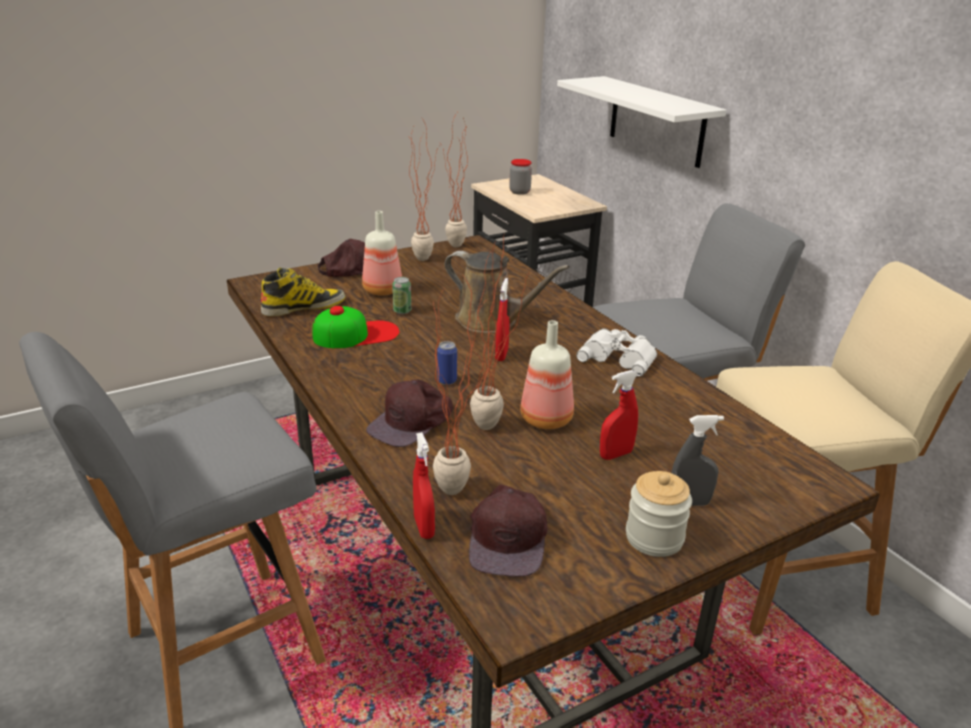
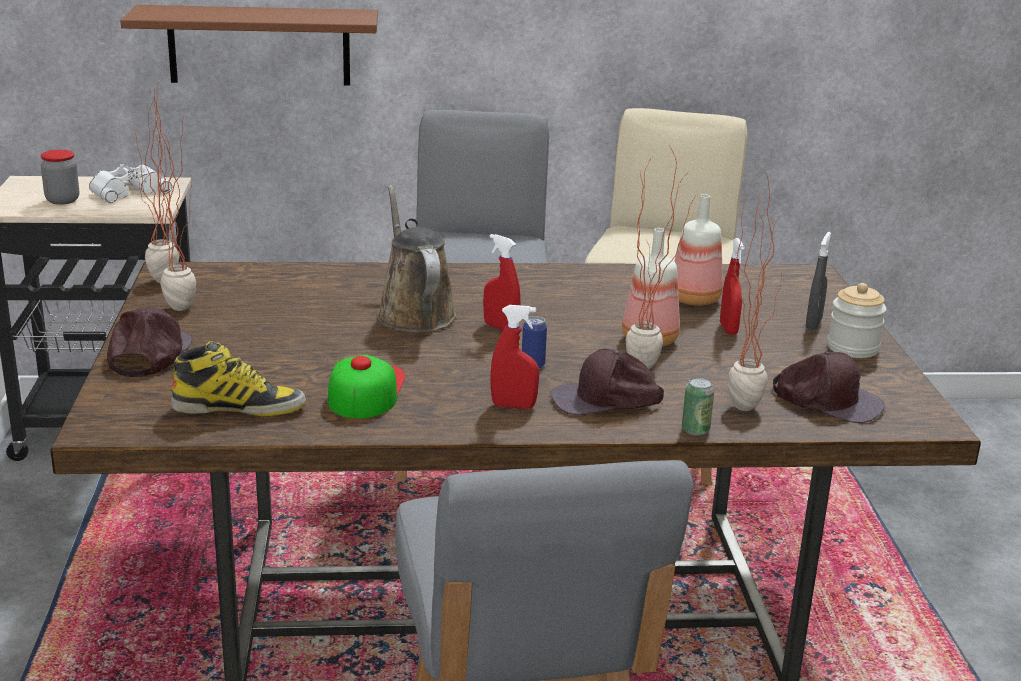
camera: 65 degrees left, 5 degrees down
boot [261,268,346,316] -> boot turned 90 degrees clockwise [171,341,306,416]
bottle [362,211,402,296] -> bottle moved to [674,194,723,306]
brown cap [366,379,453,447] -> brown cap turned 105 degrees clockwise [550,349,664,415]
can [392,277,411,314] -> can moved to [682,377,714,436]
red spray bottle [413,432,435,539] -> red spray bottle moved to [491,305,539,409]
brown watering can [444,251,570,333] -> brown watering can turned 75 degrees counterclockwise [377,185,456,333]
white shelf [557,76,726,168] -> brown shelf [120,5,378,86]
white binoculars [576,328,657,377] -> white binoculars moved to [89,163,172,203]

